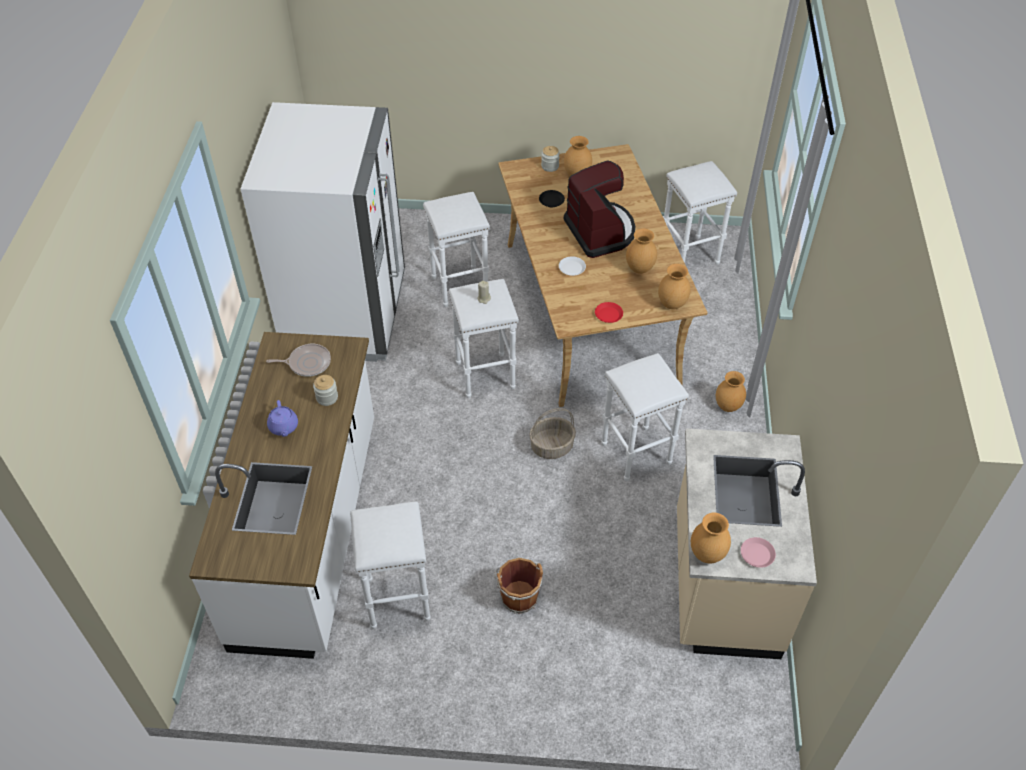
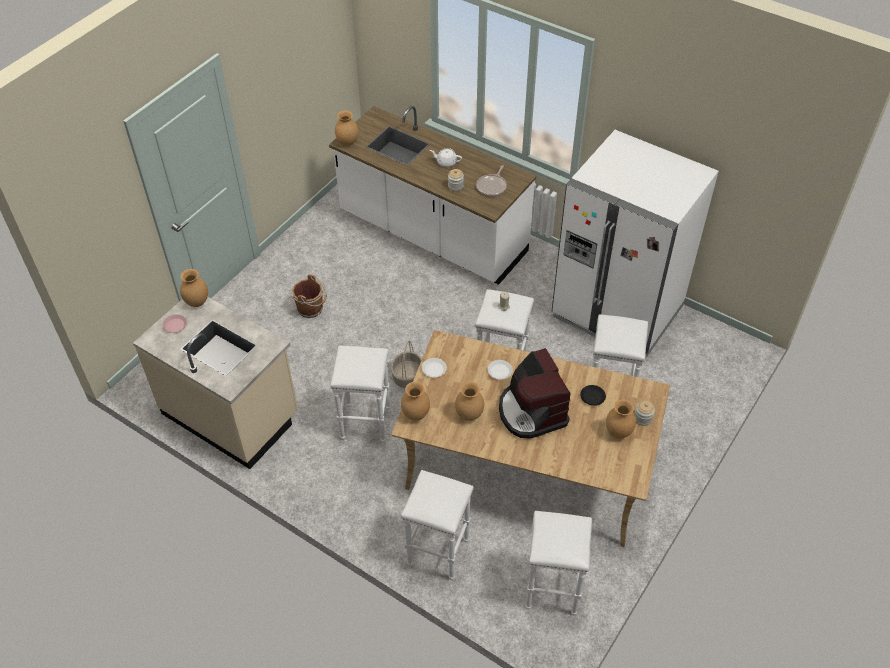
camera: 120 degrees right, 0 degrees up
purple teapot [267,400,298,437] -> white teapot [430,148,462,167]
white stool [350,501,431,629] -> white stool moved to [401,470,474,580]
coffee machine [564,160,635,258] -> coffee machine turned 60 degrees clockwise [499,348,571,439]
red plate [595,302,623,323] -> white plate [422,358,447,378]
brown vase [716,371,746,412] -> brown vase moved to [335,111,358,146]

